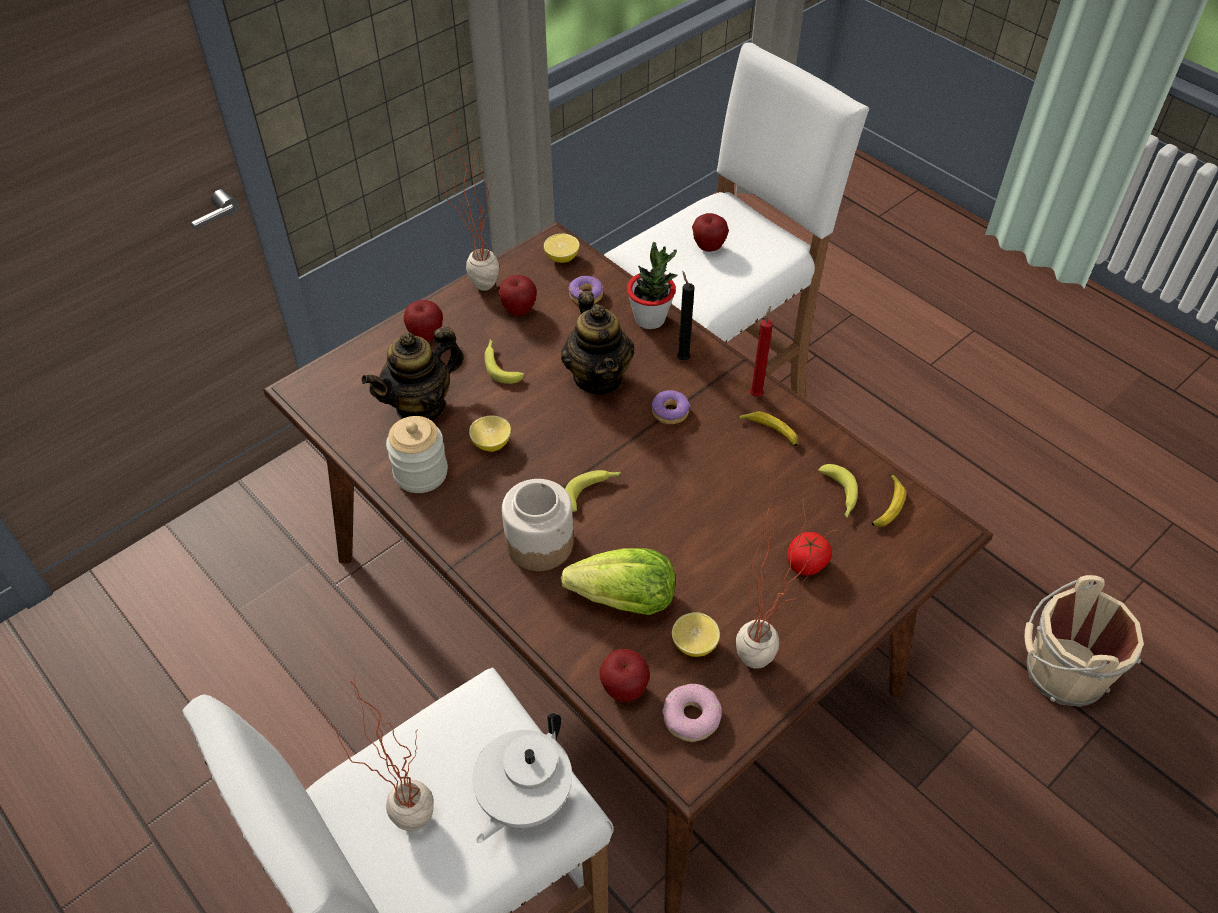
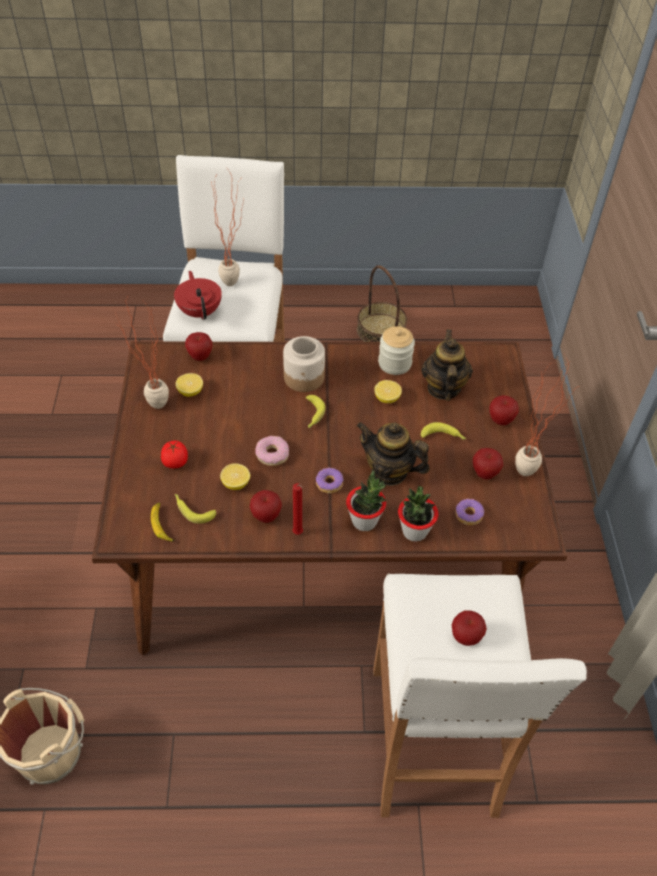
camera: 130 degrees right, 0 degrees up
white teapot [472,713,572,843] -> red teapot [174,271,222,320]
lemon [544,234,579,263] -> lemon moved to [220,463,250,490]
lettuce [561,548,675,615] -> none
donut [663,684,722,742] -> donut moved to [255,436,289,466]
black candle [677,271,695,361] -> potted plant [346,471,387,531]
banana [738,411,798,446] -> apple [250,490,282,523]
none -> basket [357,265,407,342]

